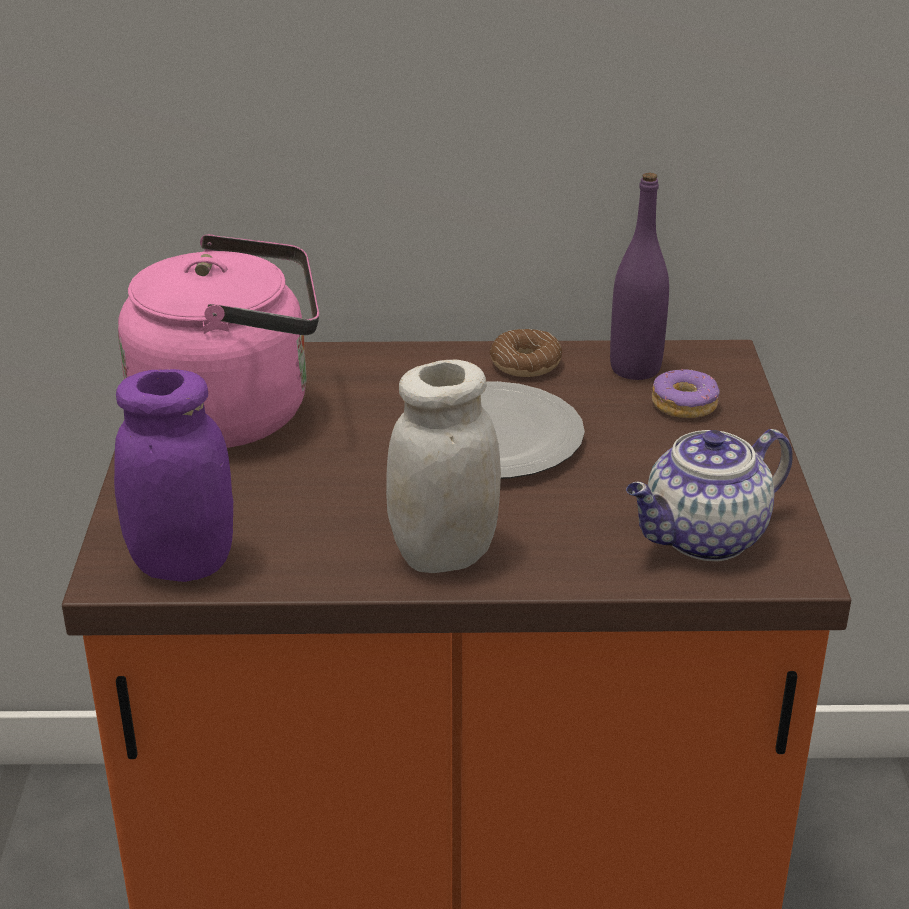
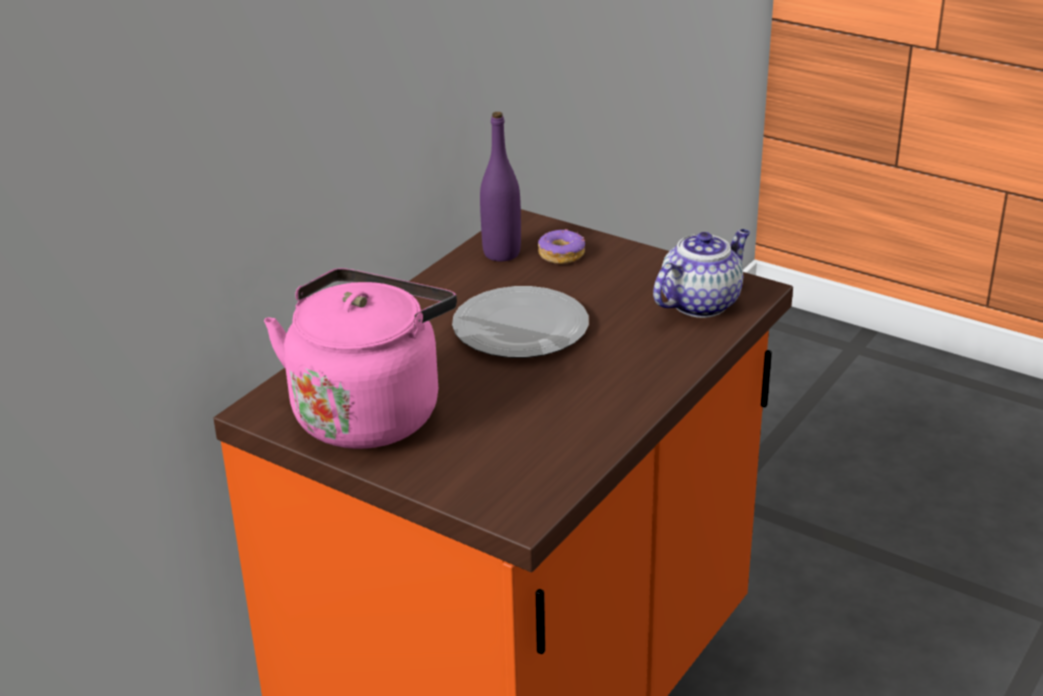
camera: 55 degrees left, 0 degrees up
purple jar [114,369,233,582] -> none
white jar [386,360,501,573] -> none
donut [490,329,562,377] -> none
teapot [626,429,793,561] -> teapot turned 135 degrees counterclockwise [653,229,750,318]

